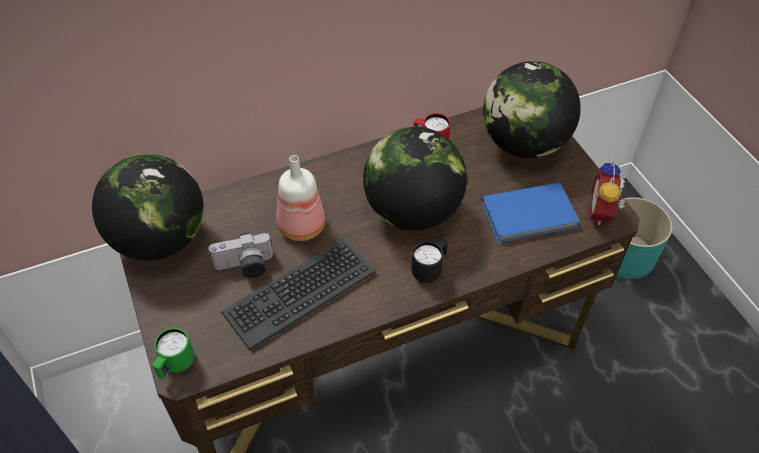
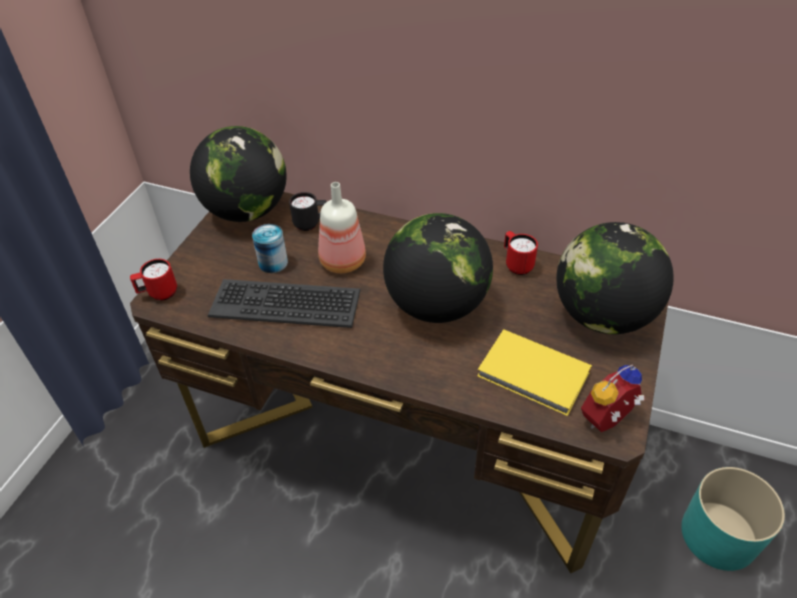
camera: 45 degrees right, 5 degrees down
green mug [152,328,194,379] -> red mug [130,259,177,301]
camera [208,232,273,278] -> can [252,224,288,273]
black mug [411,239,448,283] -> black mug moved to [289,192,326,231]
blue book [481,182,580,243] -> yellow book [477,329,592,416]

